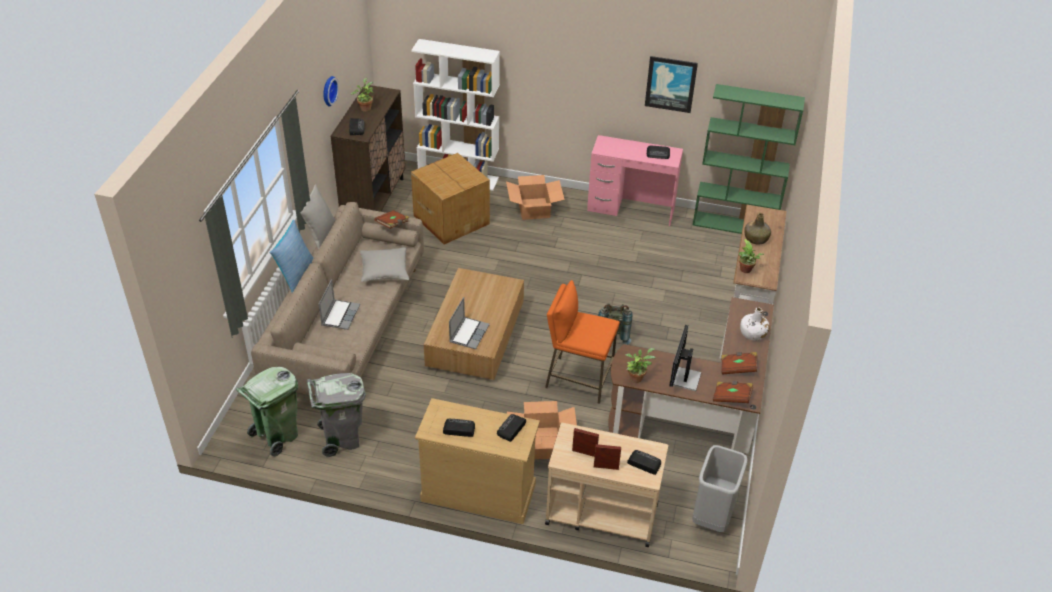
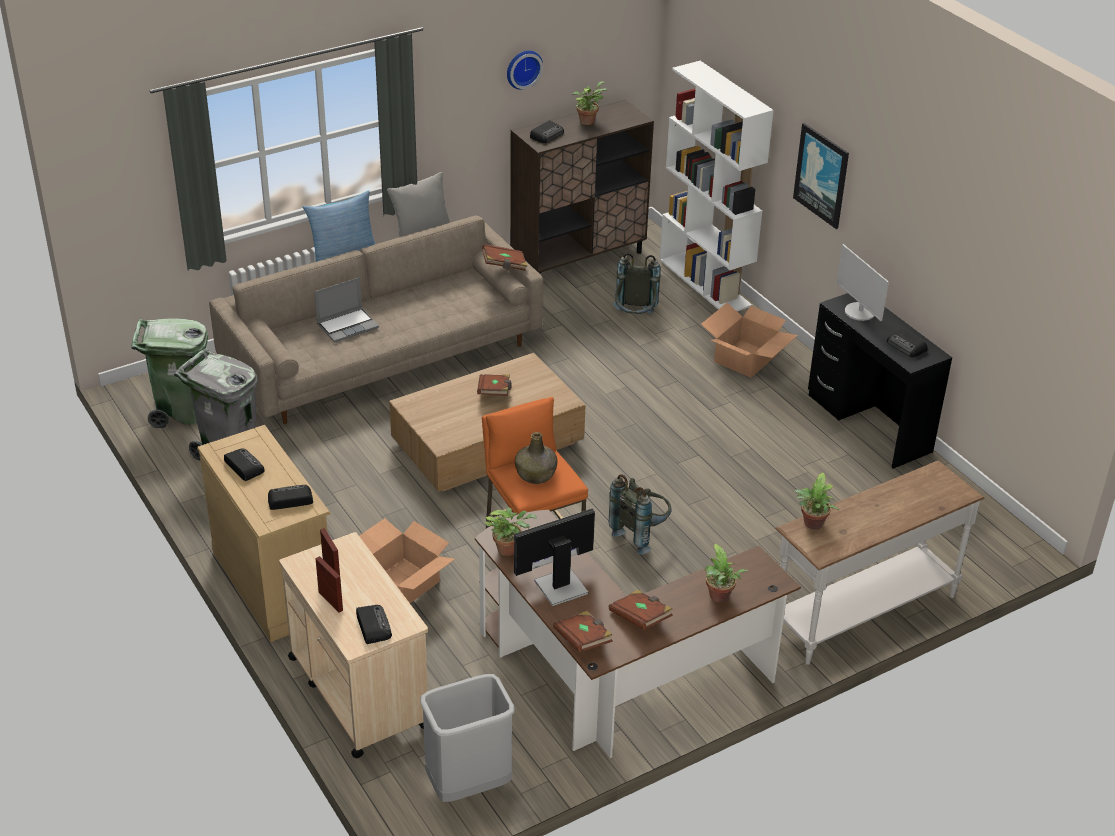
camera: 45 degrees right, 5 degrees down
grey pillow [360,247,409,282] -> none
cardboard box [411,153,490,244] -> grey backpack [613,253,661,314]
laptop [449,297,490,349] -> none
pink desk [587,135,683,226] -> black desk [808,293,952,469]
picture [645,56,698,113] -> picture moved to [793,123,849,229]
green bookcase [693,84,805,234] -> none
white bottle [740,307,770,340] -> potted plant [705,543,748,602]
green bottle [744,213,771,245] -> green bottle moved to [515,432,557,484]
none -> brown book [477,374,511,396]
none -> monitor [837,244,889,321]

